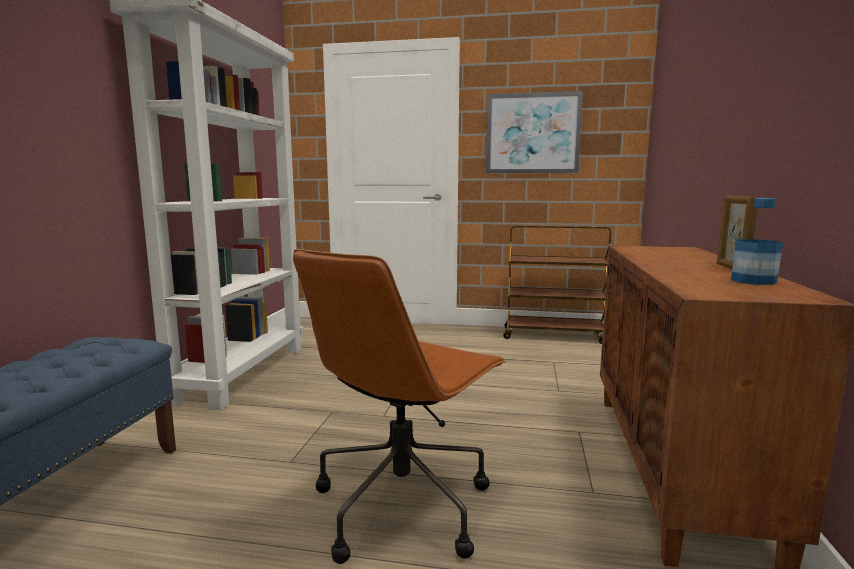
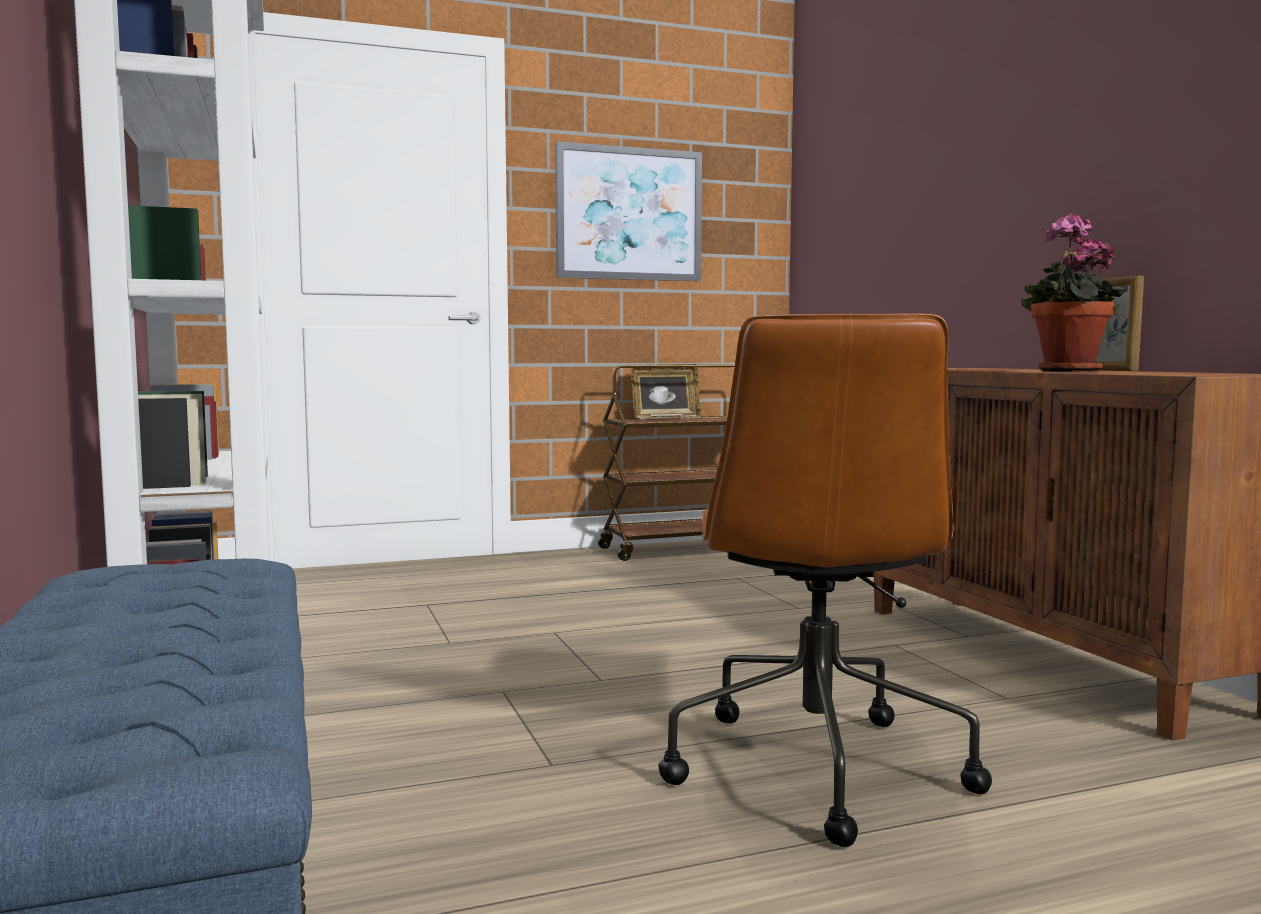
camera: 30 degrees left, 5 degrees down
bottle [731,198,783,285] -> none
none -> picture frame [631,364,702,419]
none -> potted plant [1021,213,1129,372]

